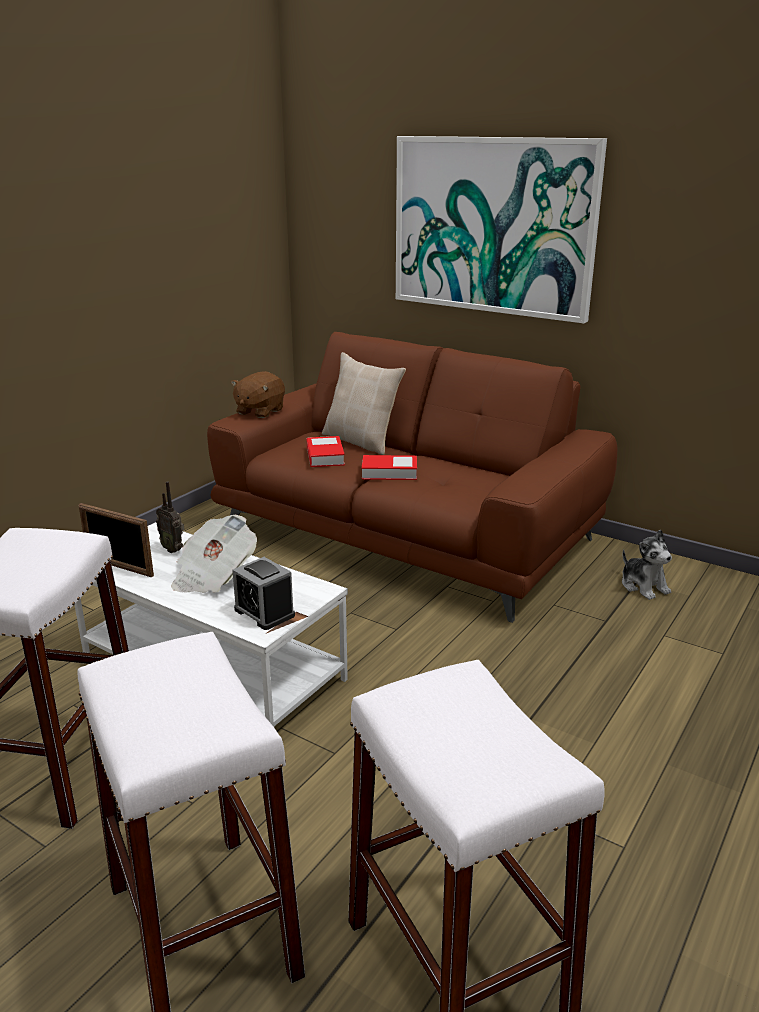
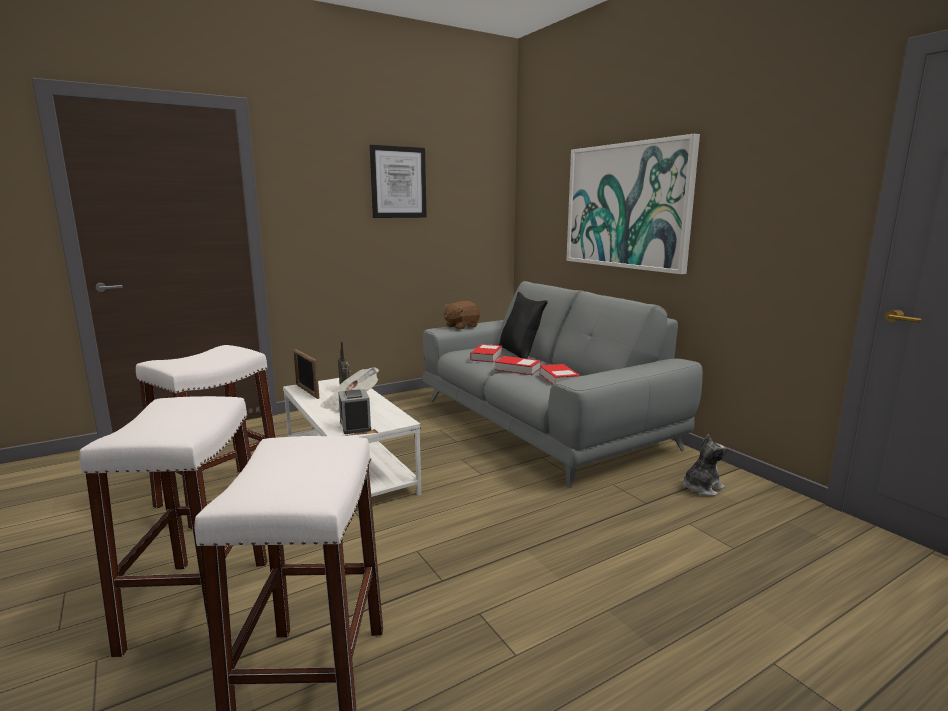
camera: 25 degrees right, 10 degrees down
brown sofa [207,332,617,623] -> grey sofa [422,281,703,488]
beige pillow [322,352,406,455] -> black pillow [499,292,548,359]
plush toy [622,529,672,600] -> plush toy turned 120 degrees counterclockwise [683,434,727,496]
none -> picture [370,145,427,218]
none -> book [540,364,581,384]

